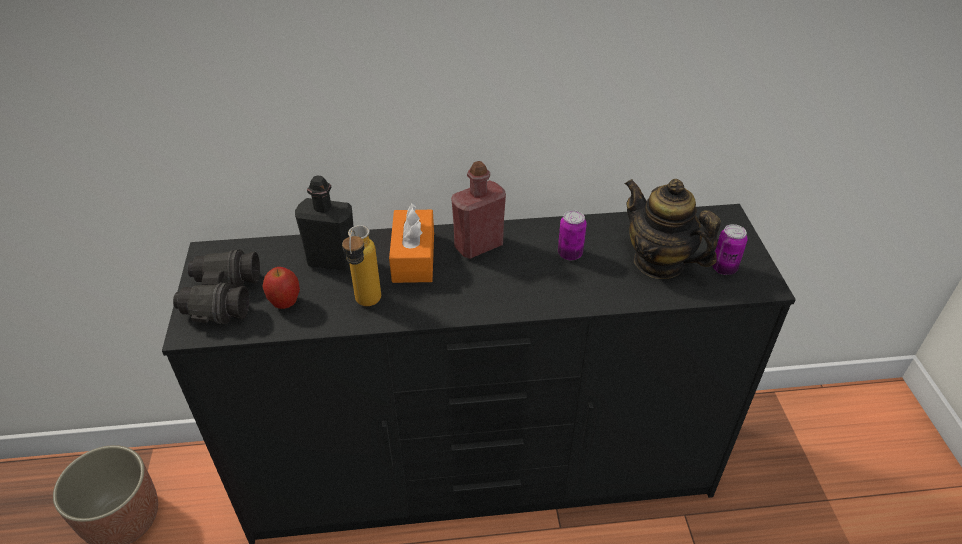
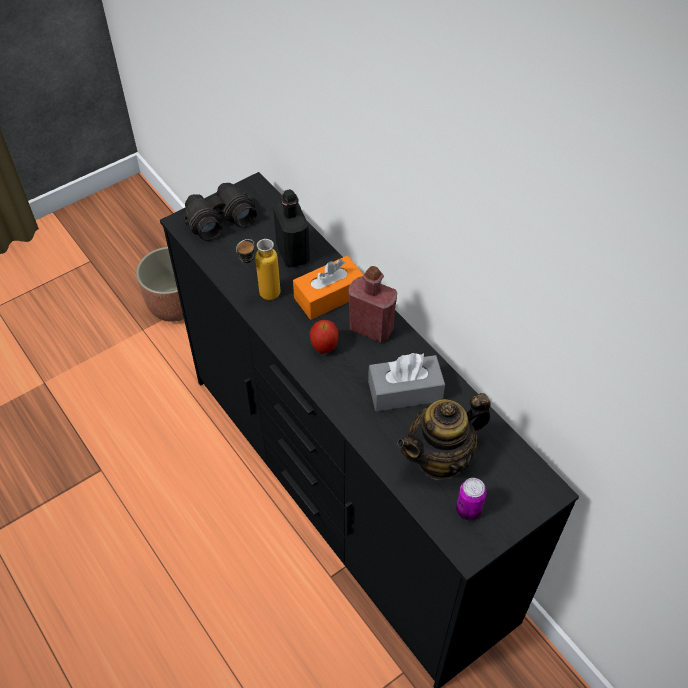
camera: 60 degrees right, 10 degrees up
apple [262,267,300,309] -> apple moved to [309,320,338,354]
can [558,210,587,260] -> grey tissue box [368,353,445,411]
teapot [625,179,721,279] -> teapot turned 135 degrees counterclockwise [397,393,491,480]

